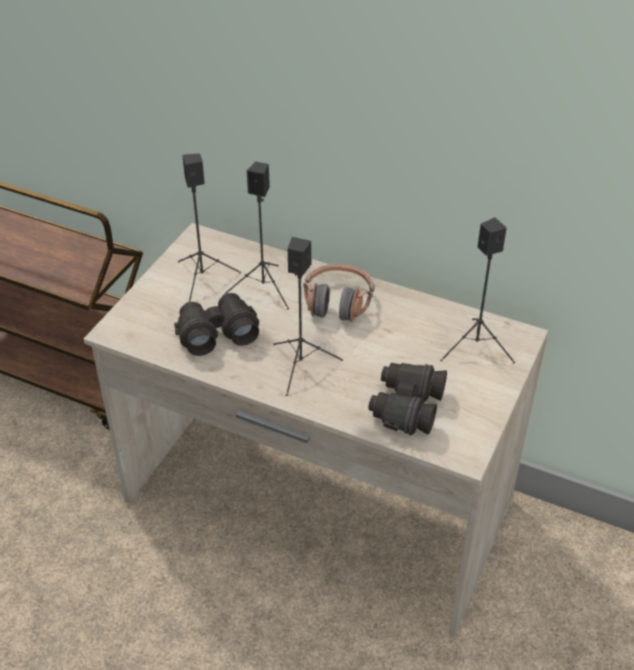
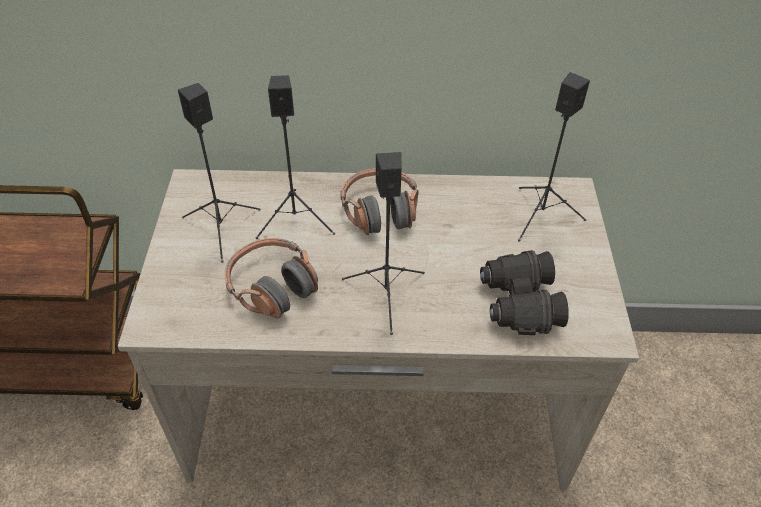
camera: 25 degrees left, 5 degrees up
black binoculars [174,293,259,356] -> headphones [225,238,318,319]

